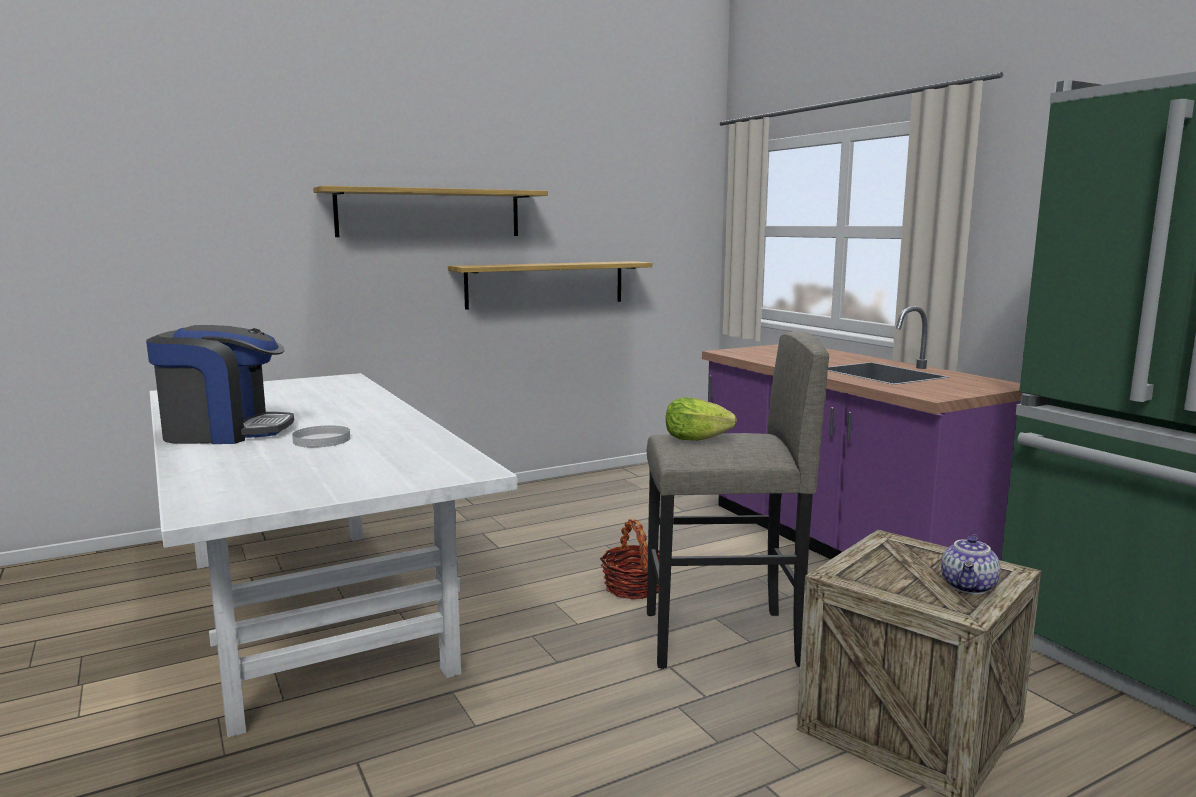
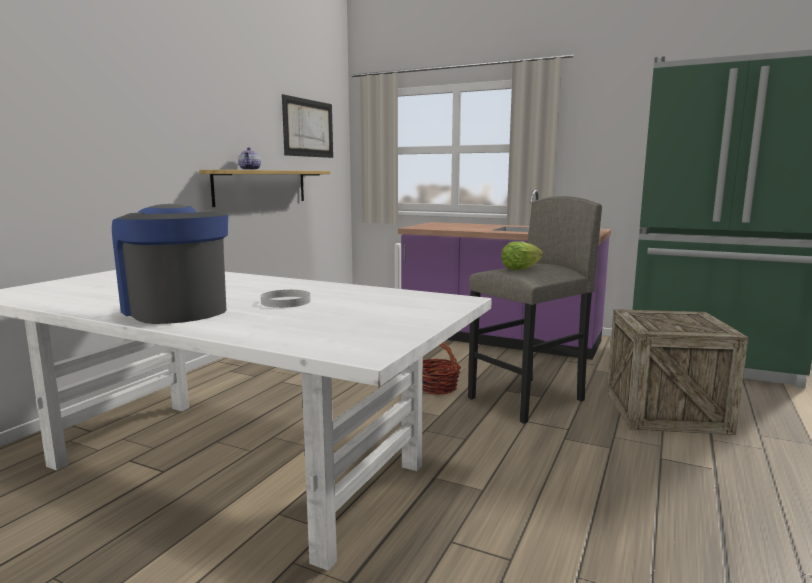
camera: 35 degrees left, 0 degrees up
coffee machine [146,325,294,444] -> coffee machine turned 90 degrees counterclockwise [112,204,228,324]
shelf [313,186,548,237] -> none
teapot [941,534,1000,594] -> teapot moved to [238,147,261,170]
none -> picture [282,94,333,158]

